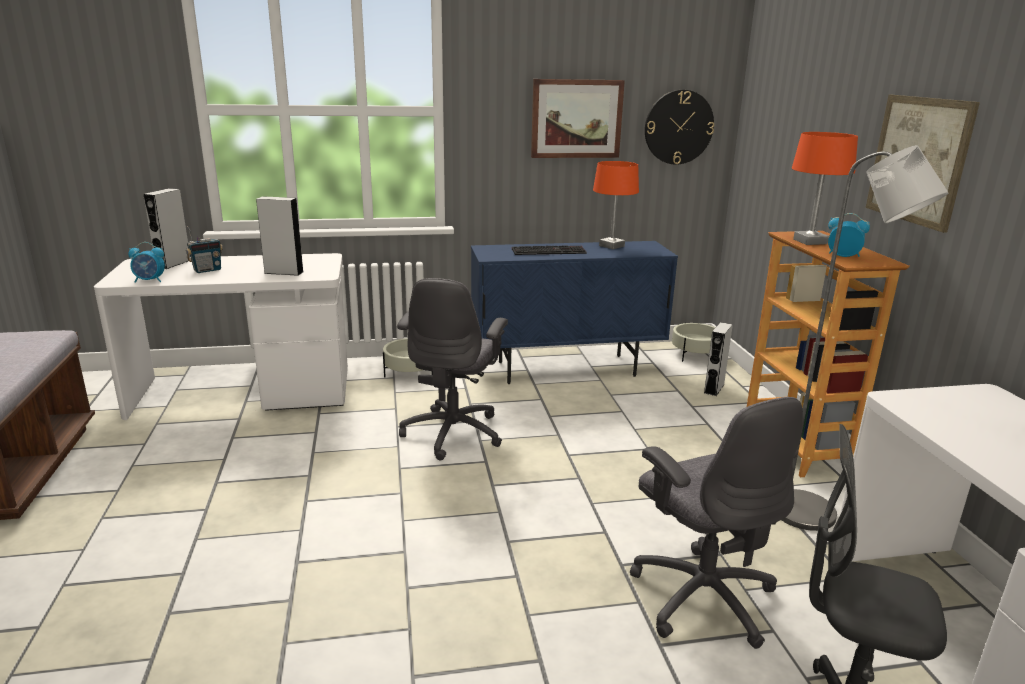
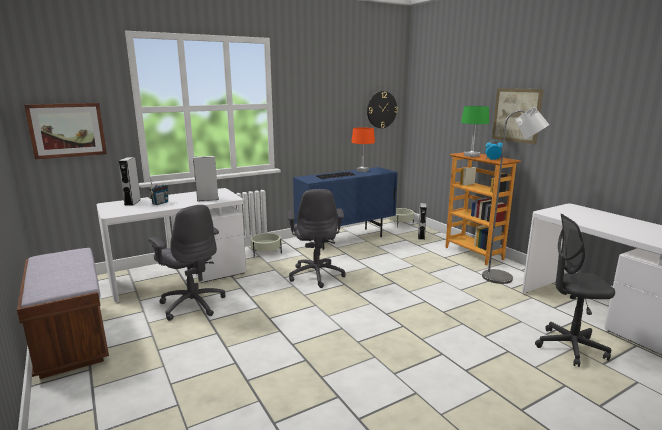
camera: 20 degrees left, 5 degrees down
alarm clock [128,242,165,283] -> none
picture [531,79,625,158] -> picture moved to [24,103,107,159]
grey office chair [630,397,803,649] -> grey office chair moved to [148,205,226,321]
orange table lamp [792,132,858,245] -> green table lamp [461,106,489,157]

